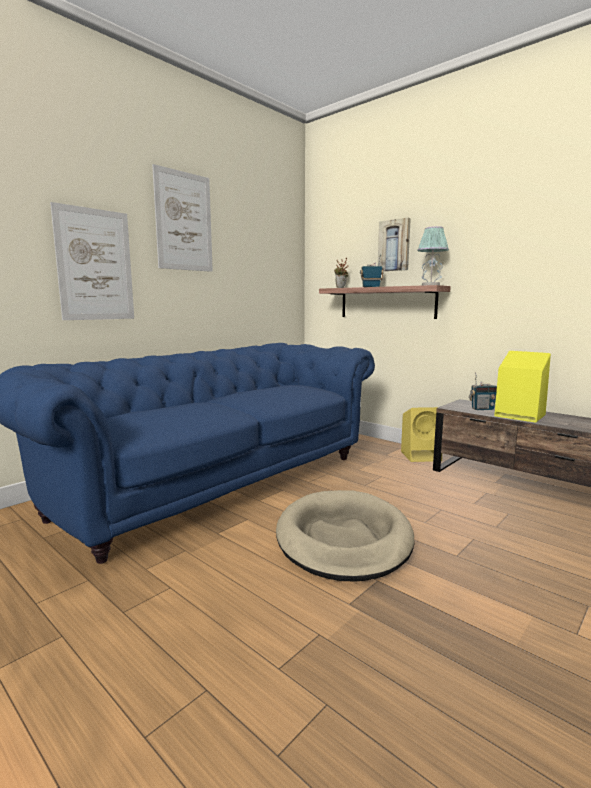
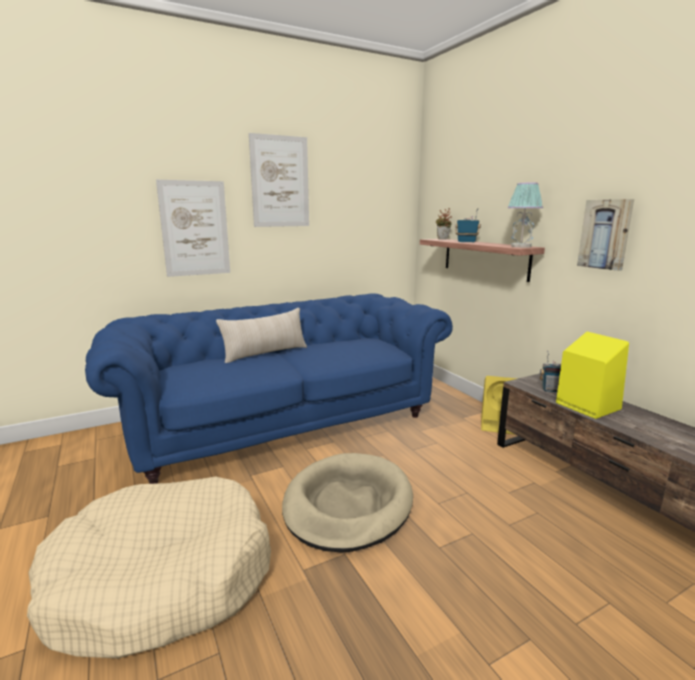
camera: 20 degrees right, 5 degrees up
picture [378,218,411,271] -> picture moved to [577,199,634,271]
none -> beige dog bed [27,477,271,659]
none -> beige pillow [216,308,307,363]

